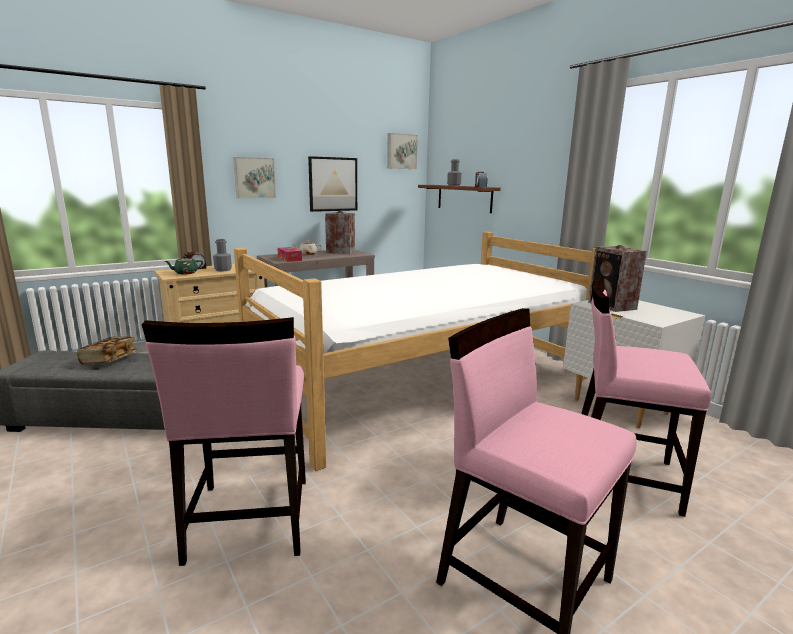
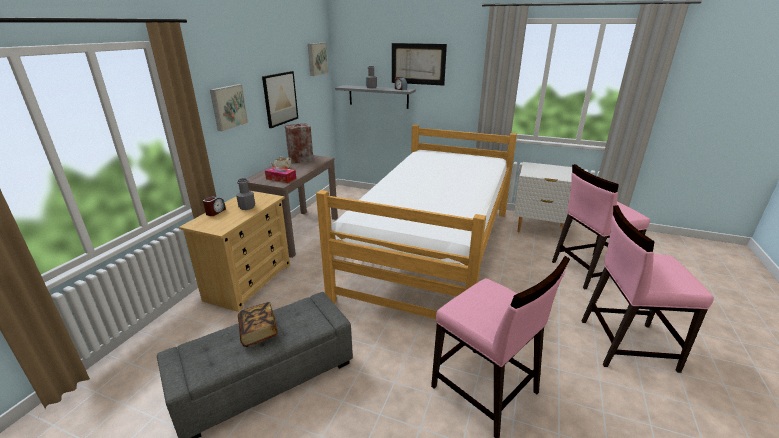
camera: 35 degrees left, 10 degrees up
green teapot [165,256,203,274] -> none
brown shelf [418,185,500,213] -> grey shelf [335,85,416,109]
speaker [588,245,647,312] -> none
none -> picture [392,43,447,86]

